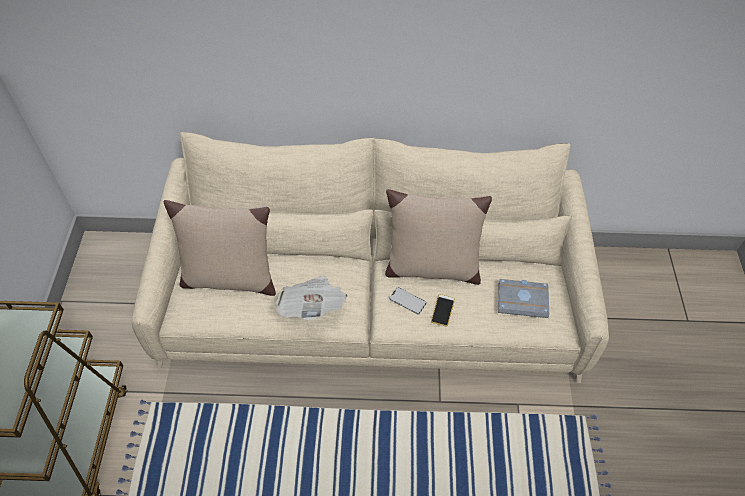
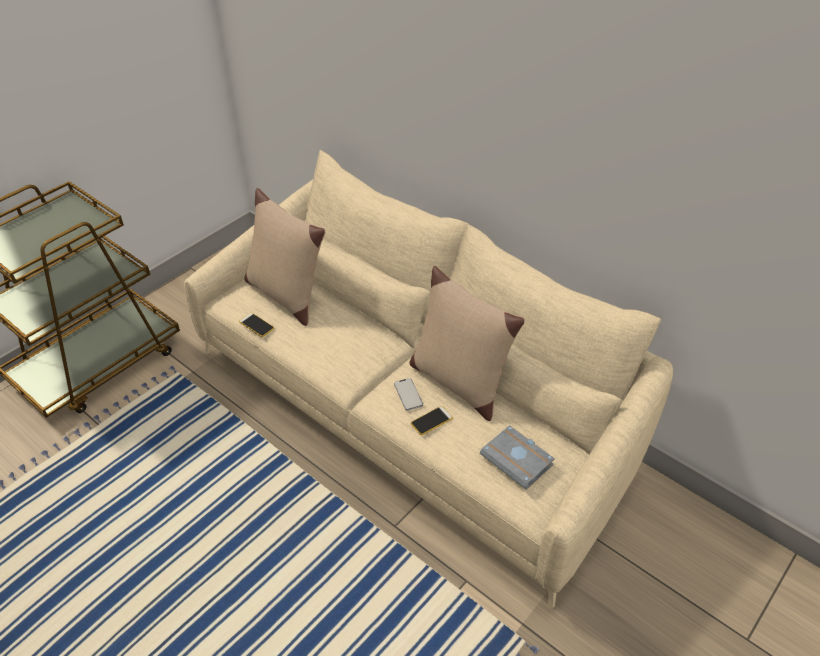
camera: 40 degrees right, 10 degrees down
newspaper [274,276,348,321] -> none
none -> phone [239,313,274,337]

